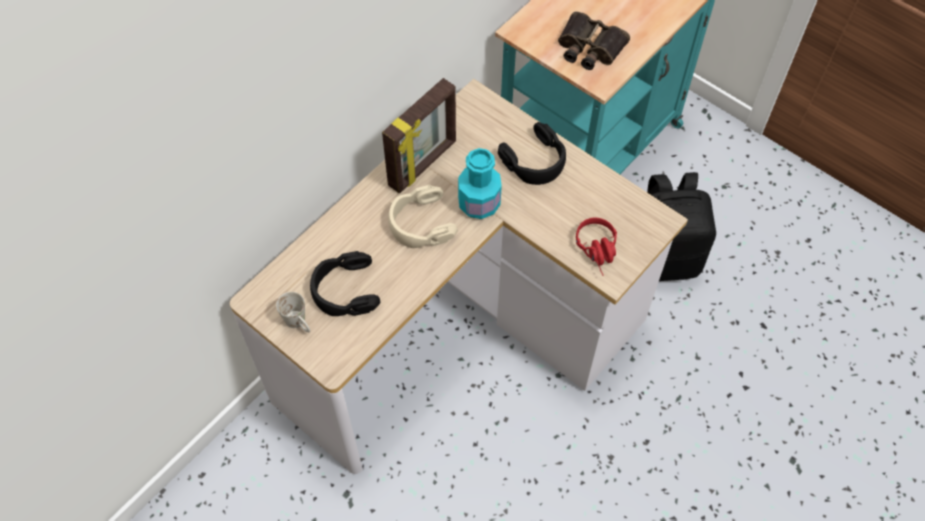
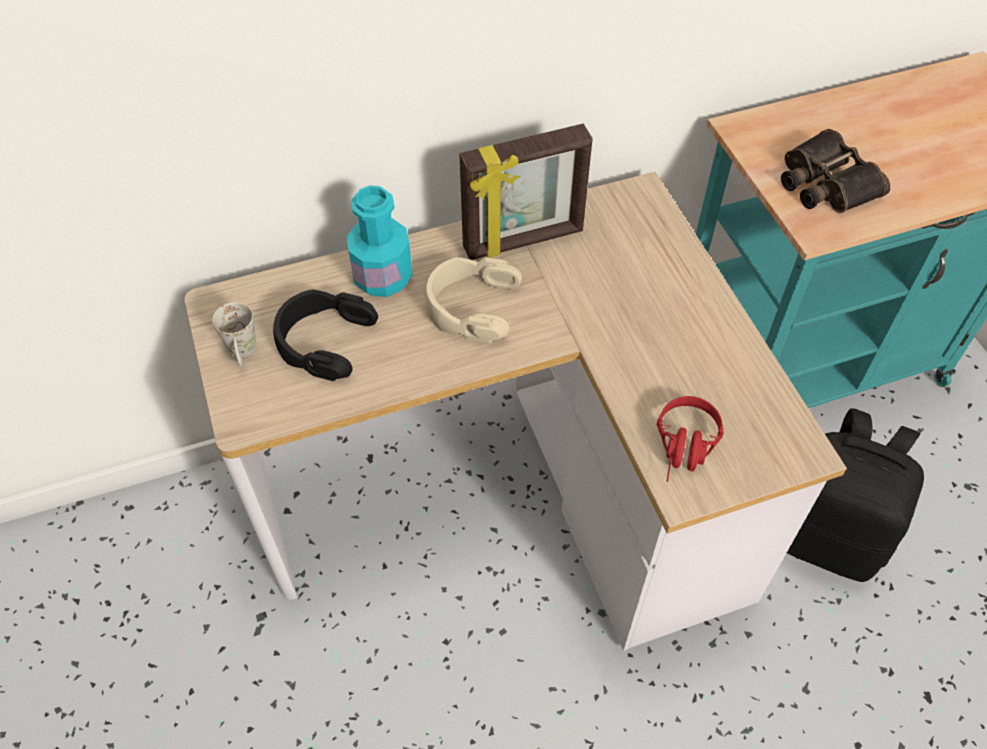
camera: 30 degrees right, 5 degrees down
turquoise bottle [458,148,502,219] -> turquoise bottle moved to [346,185,413,297]
black headphones [498,122,566,185] -> none

